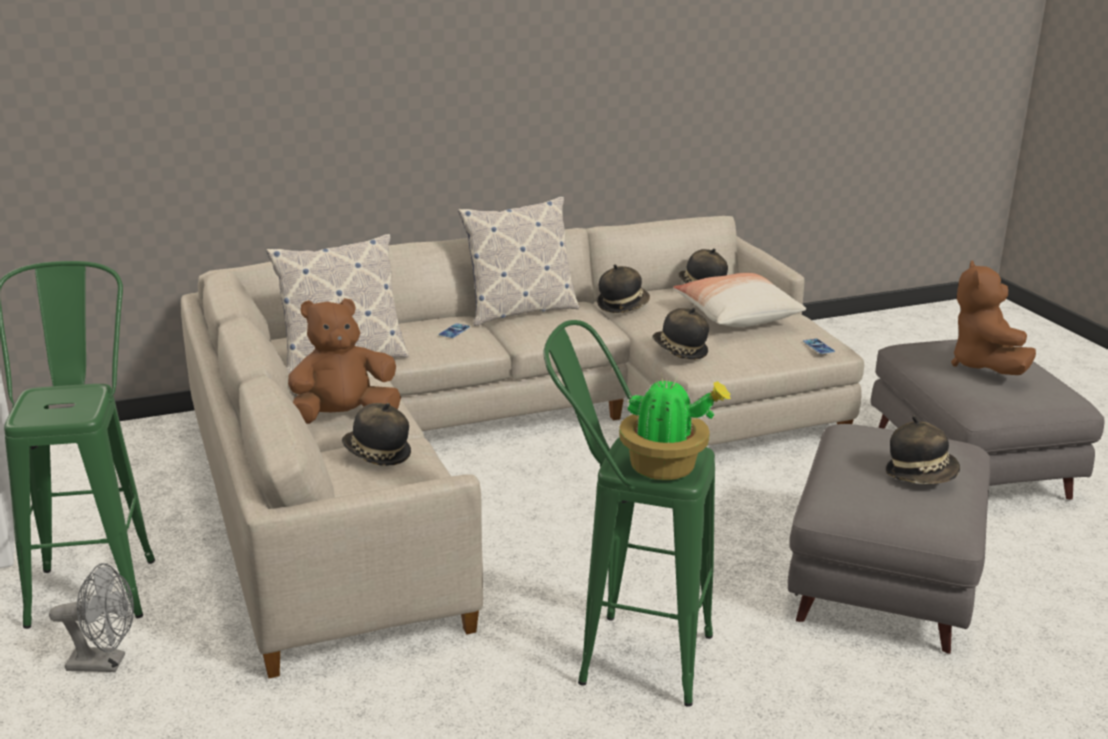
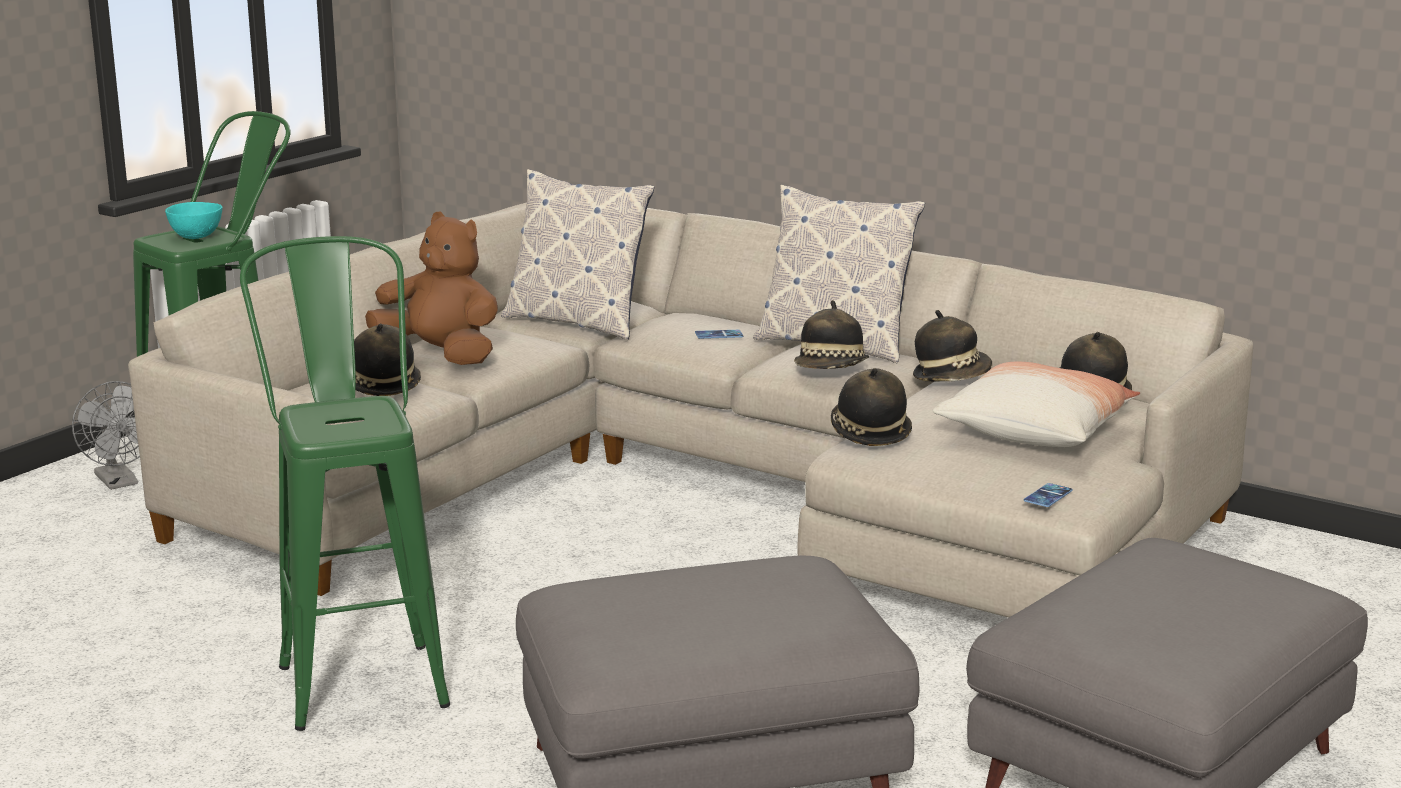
camera: 55 degrees right, 5 degrees down
potted plant [619,371,731,480] -> none
hat [886,416,960,484] -> hat moved to [794,300,869,369]
brown plush toy [951,260,1036,375] -> none
none -> turquoise bowl [165,202,222,239]

